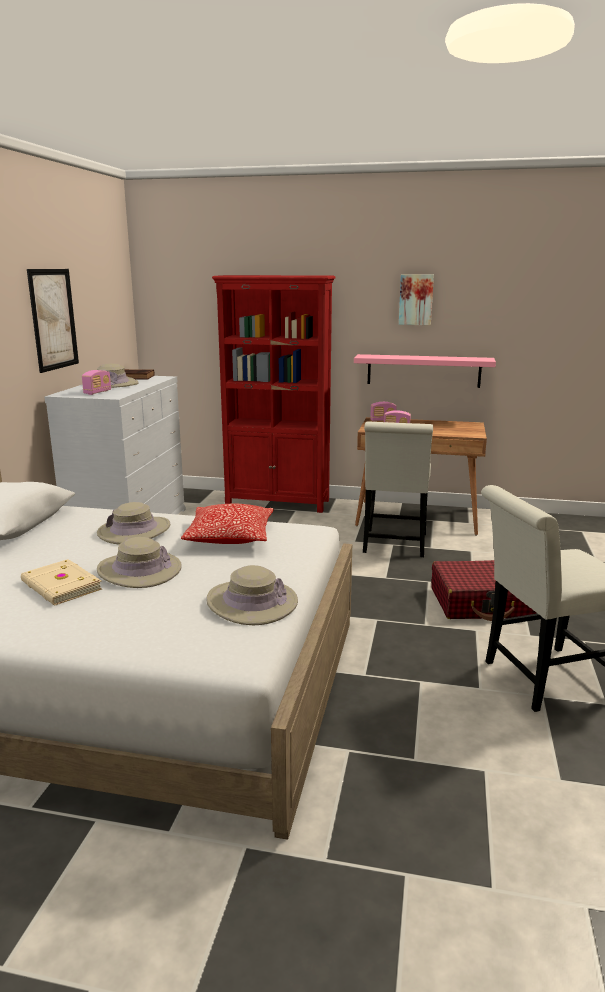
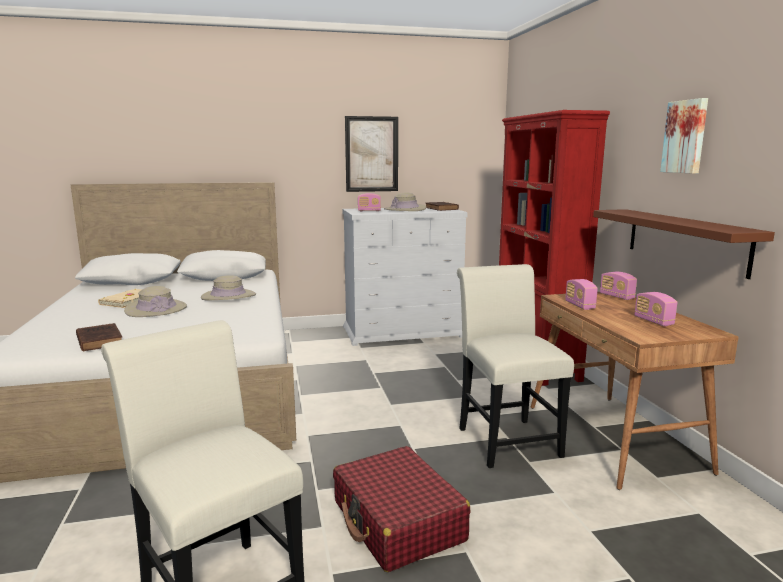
camera: 65 degrees right, 5 degrees down
pillow [181,504,274,544] -> none
beige hat [206,565,298,625] -> brown book [76,323,122,351]
pink shelf [354,354,496,388] -> brown shelf [593,209,775,279]
white chair [363,422,433,557] -> white chair turned 90 degrees clockwise [457,264,574,468]
none -> radio [635,292,677,326]

